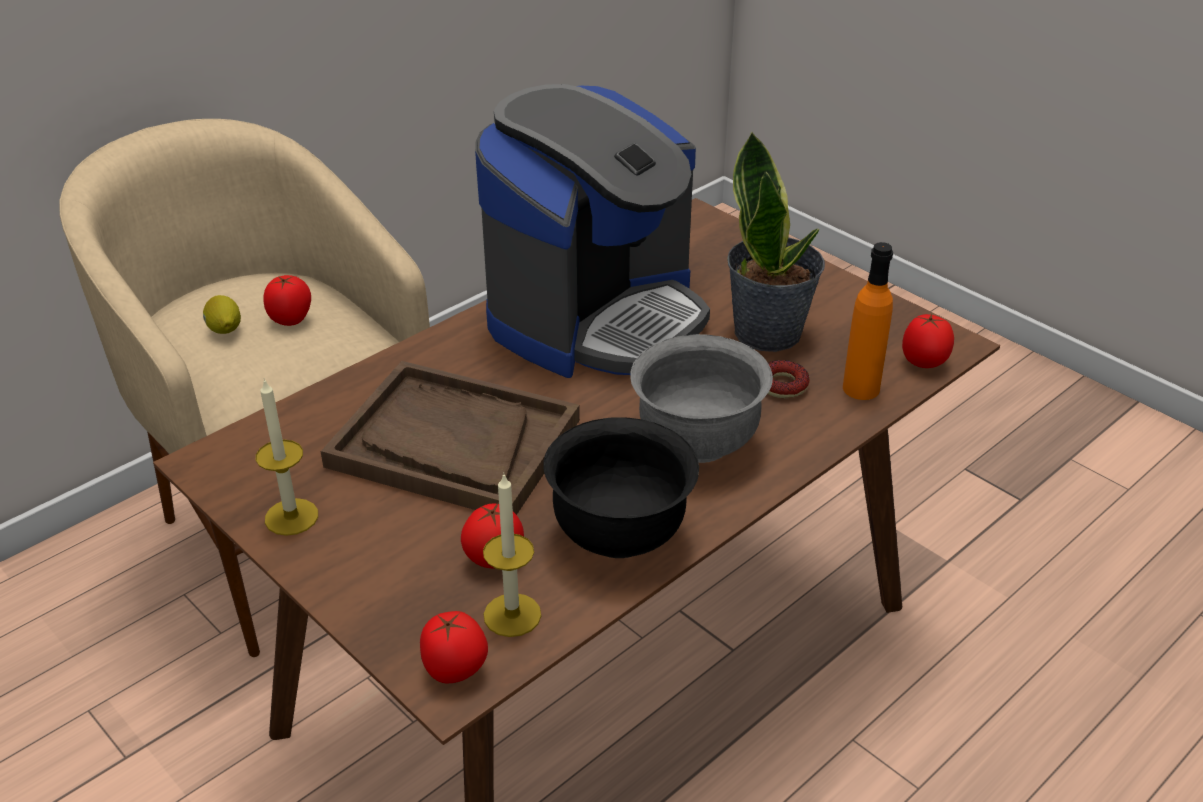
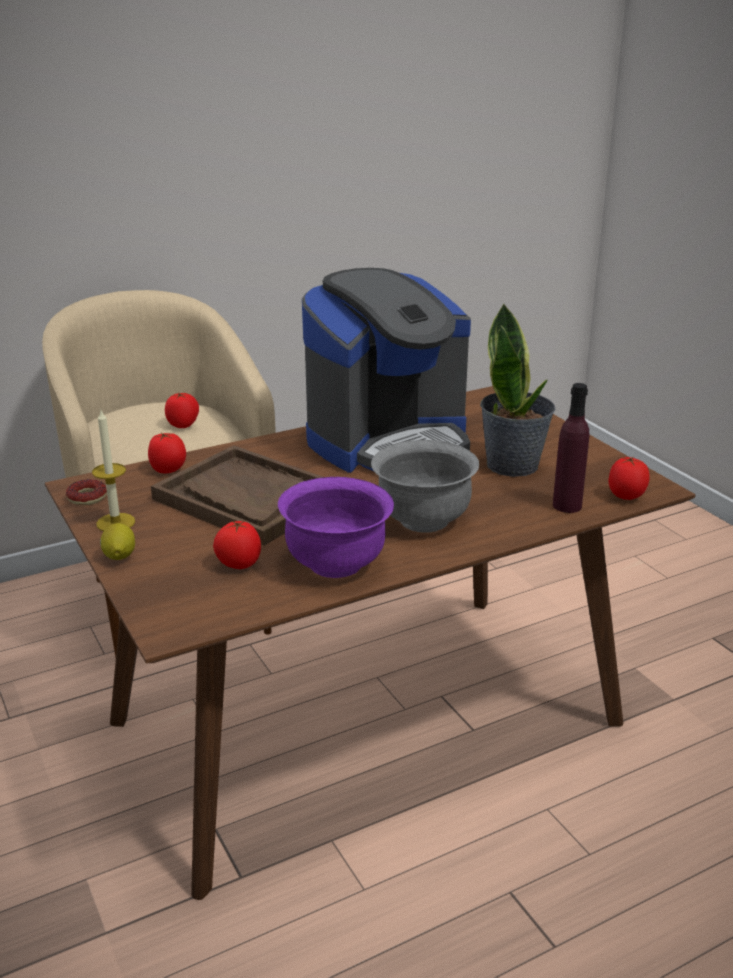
camera: 15 degrees right, 10 degrees down
lemon [203,295,241,334] -> lemon moved to [100,523,135,560]
tomato [420,611,488,683] -> tomato moved to [148,433,186,473]
candle [483,473,541,637] -> none
black bowl [543,417,699,558] -> purple bowl [278,477,394,578]
donut [768,360,810,398] -> donut moved to [66,479,107,505]
orange bottle [843,242,893,400] -> purple bottle [553,383,589,513]

